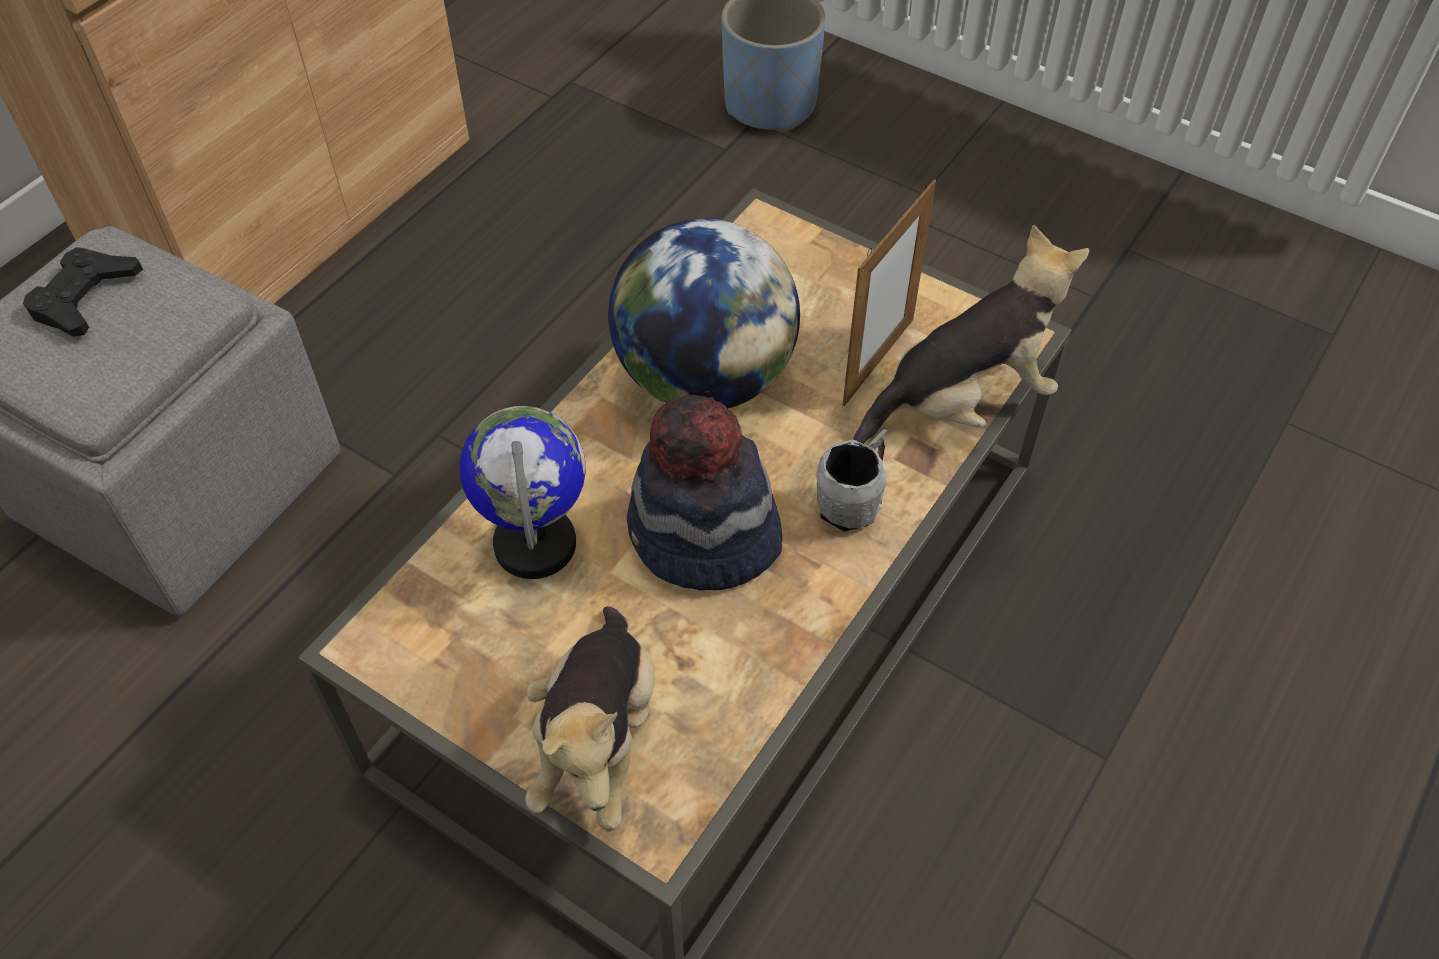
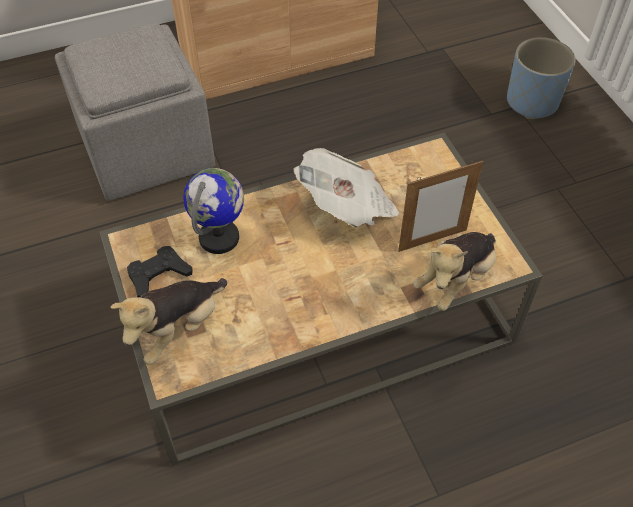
camera: 35 degrees right, 0 degrees up
black game controller [23,247,143,337] -> black game controller moved to [127,246,193,298]
globe [608,218,800,408] -> newspaper [294,148,399,227]
hat [627,395,782,590] -> none
grey mug [816,429,888,532] -> none
plush toy [853,225,1090,444] -> plush toy turned 120 degrees clockwise [413,232,496,311]

